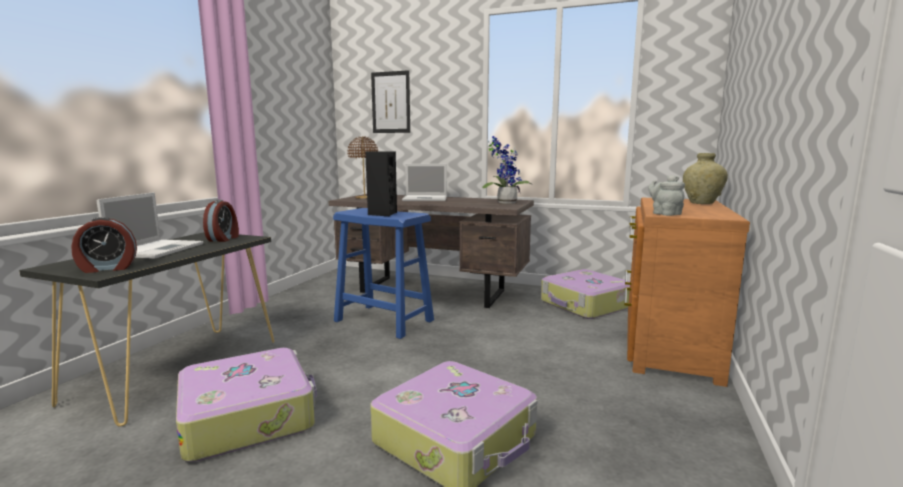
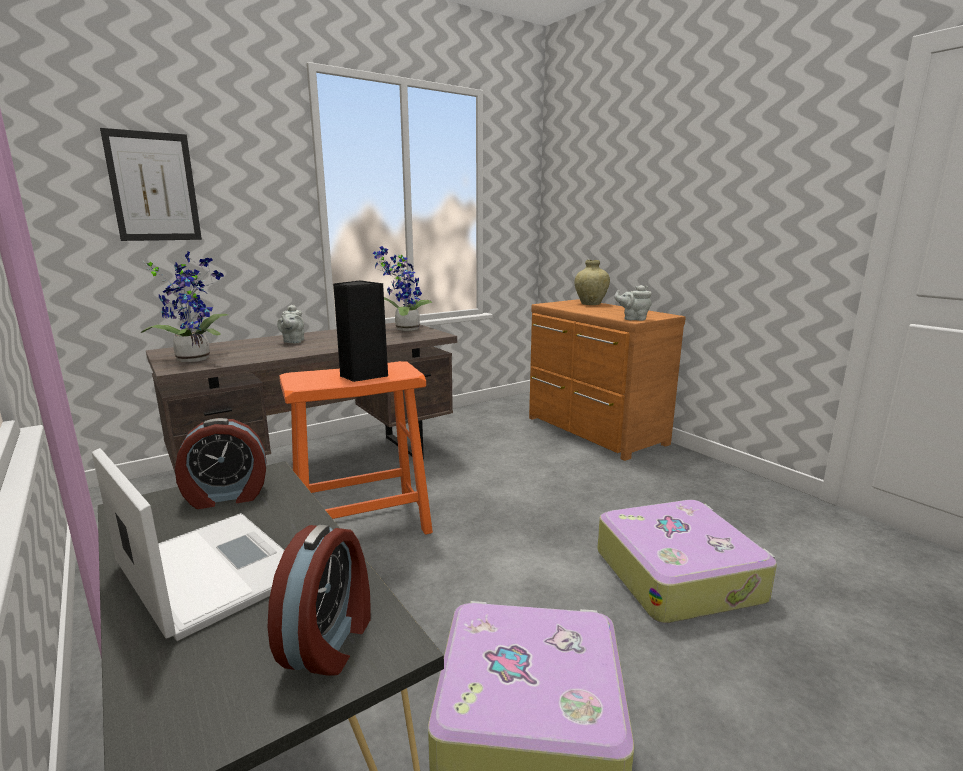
camera: 55 degrees left, 5 degrees up
alarm clock [203,200,239,242] -> alarm clock turned 120 degrees clockwise [175,418,267,509]
blue stool [333,208,434,339] -> orange stool [279,361,433,535]
brown table lamp [347,136,378,199] -> potted plant [141,251,228,362]
laptop [402,164,447,201] -> grey teapot [277,305,304,344]
suitcase [541,269,630,319] -> none

